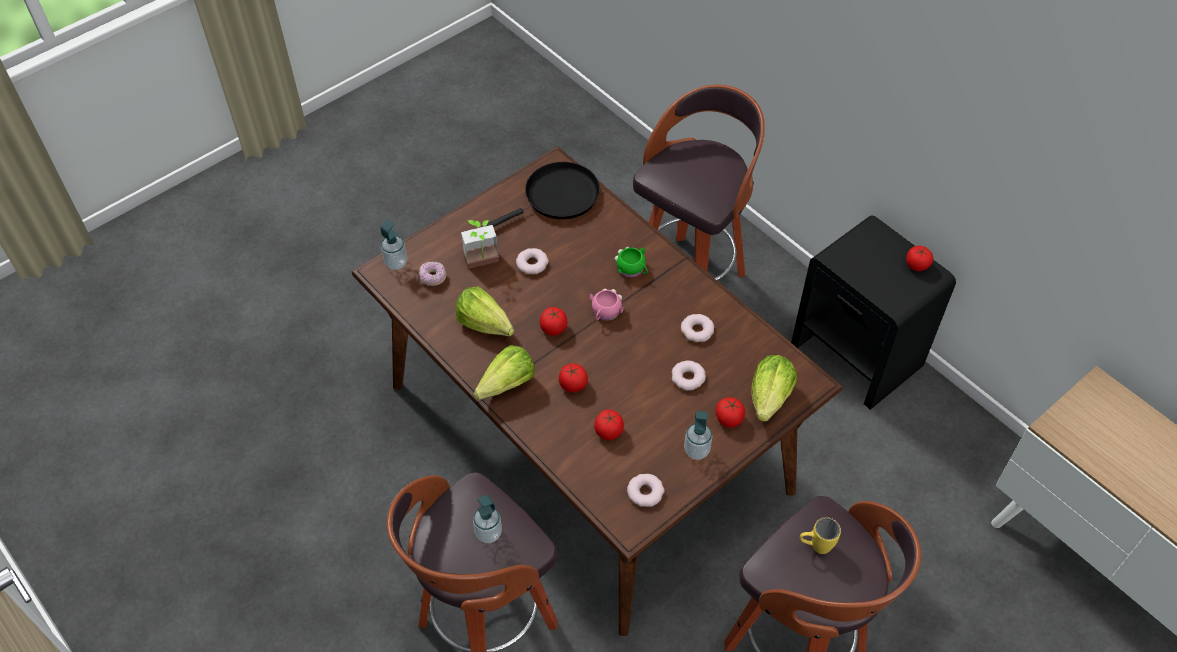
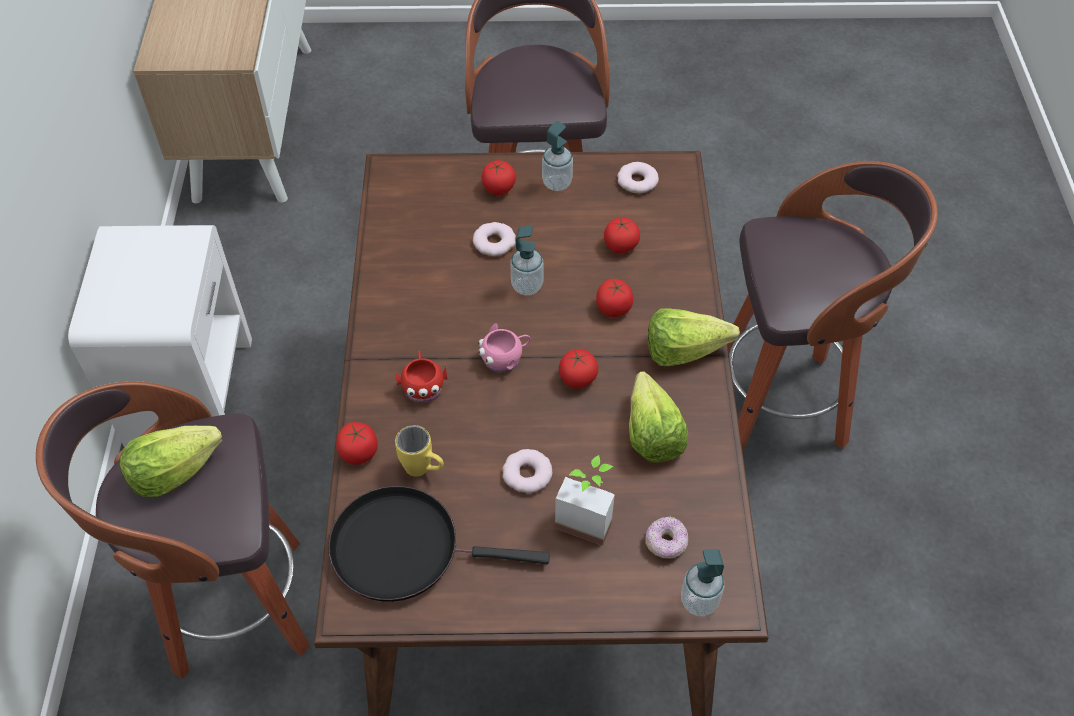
camera: 140 degrees left, 0 degrees up
soap dispenser [473,495,502,543] -> soap dispenser moved to [510,226,544,295]
green mug [615,247,648,278] -> red mug [396,350,447,403]
donut [681,314,714,342] -> none
lettuce [751,355,797,422] -> lettuce moved to [120,426,222,497]
black nightstand [791,216,956,410] -> white nightstand [68,225,252,447]
yellow mug [800,517,841,554] -> yellow mug moved to [395,425,444,477]
tomato [906,246,933,271] -> tomato moved to [336,422,378,465]

